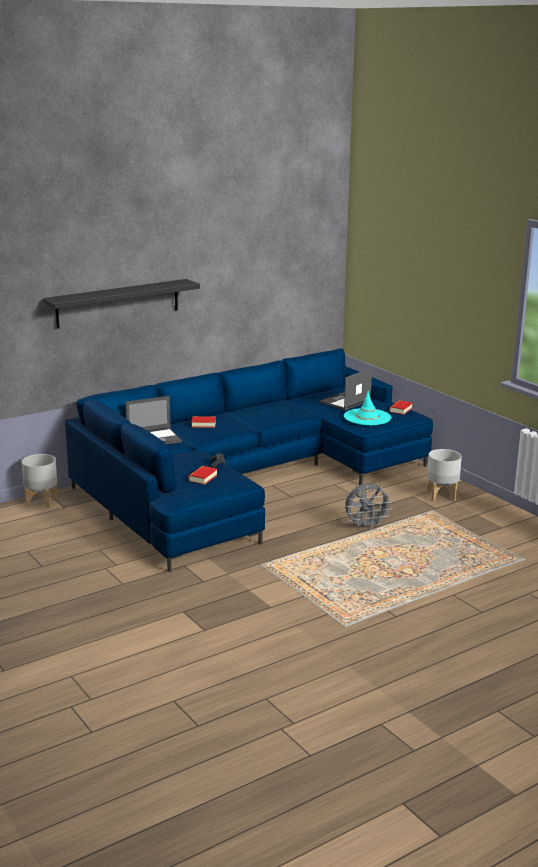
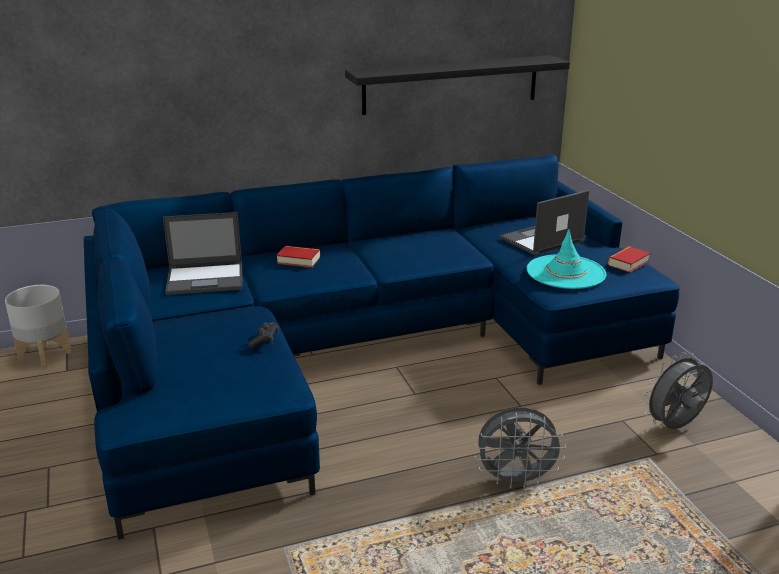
camera: 15 degrees right, 5 degrees up
black shelf [43,279,200,329] -> black shelf moved to [345,55,570,115]
book [188,466,217,485] -> none
grey planter [427,449,462,501] -> grey fan [643,352,713,429]

